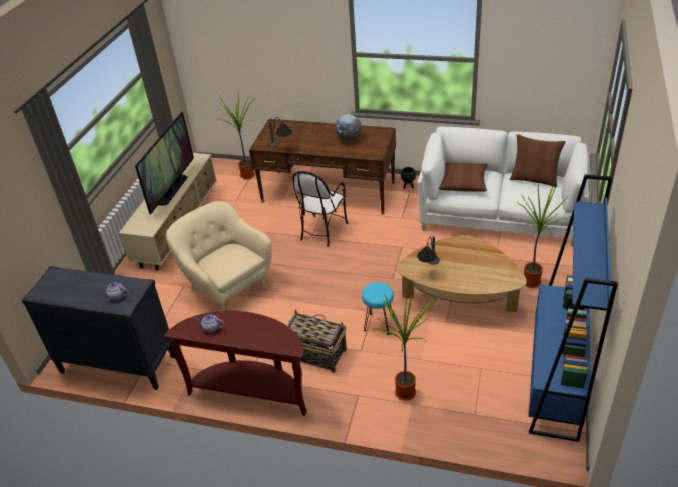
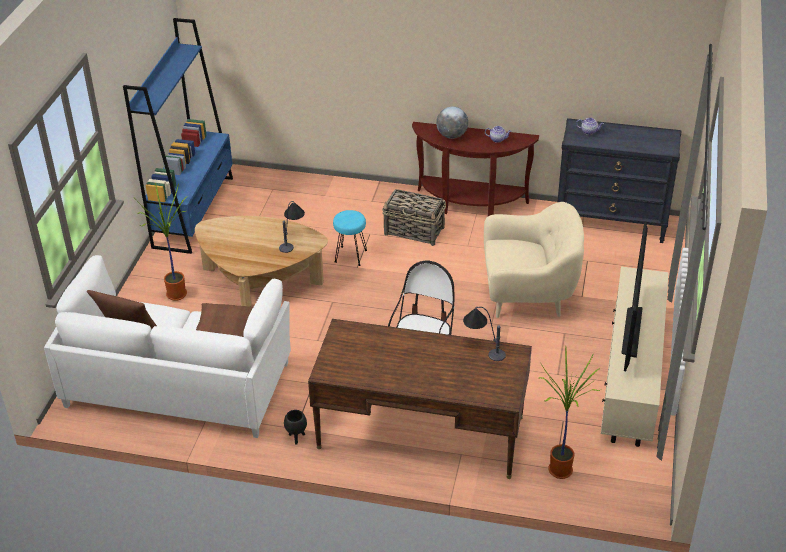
camera: 175 degrees right, 0 degrees up
beige armchair [166,201,272,311] -> beige armchair turned 45 degrees counterclockwise [484,202,584,318]
globe [335,114,362,141] -> globe moved to [436,106,468,139]
potted plant [372,289,437,401] -> none

